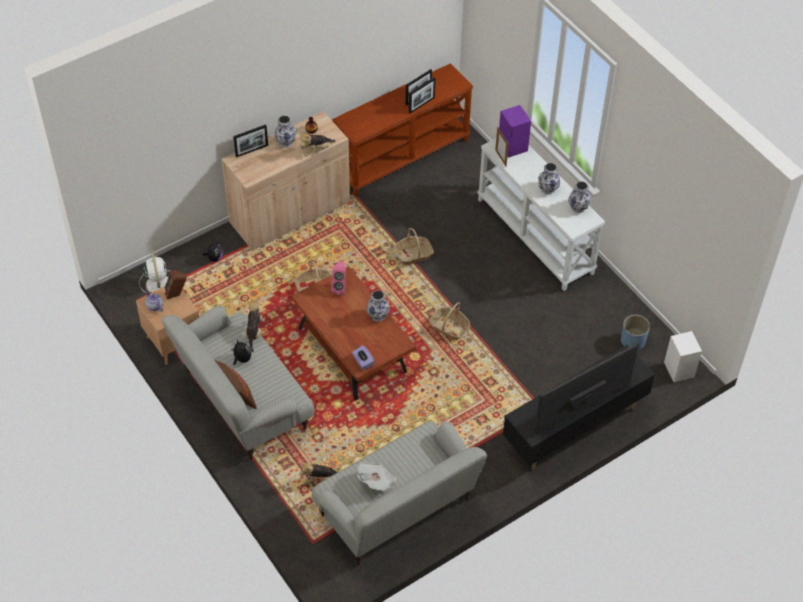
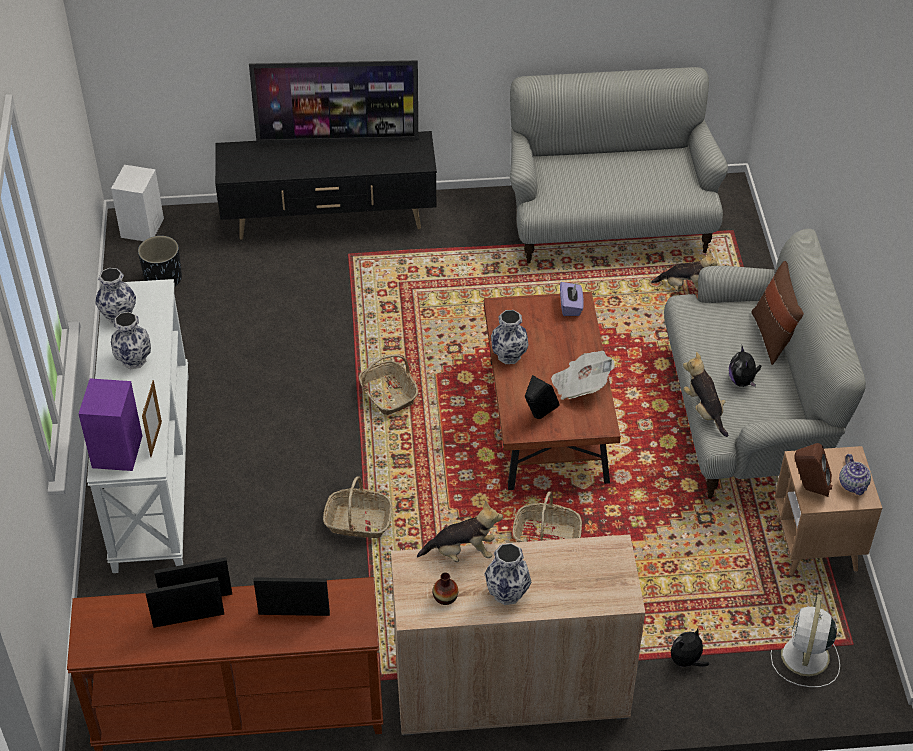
camera: 150 degrees left, 5 degrees down
picture frame [233,124,268,157] -> picture frame moved to [254,577,330,616]
plush toy [245,298,265,352] -> plush toy turned 120 degrees clockwise [683,352,728,437]
pink speaker [331,261,346,295] -> black speaker [525,375,560,419]
newspaper [357,462,397,491] -> newspaper moved to [551,351,615,400]
blue planter [621,315,650,350] -> black planter [138,236,182,287]

